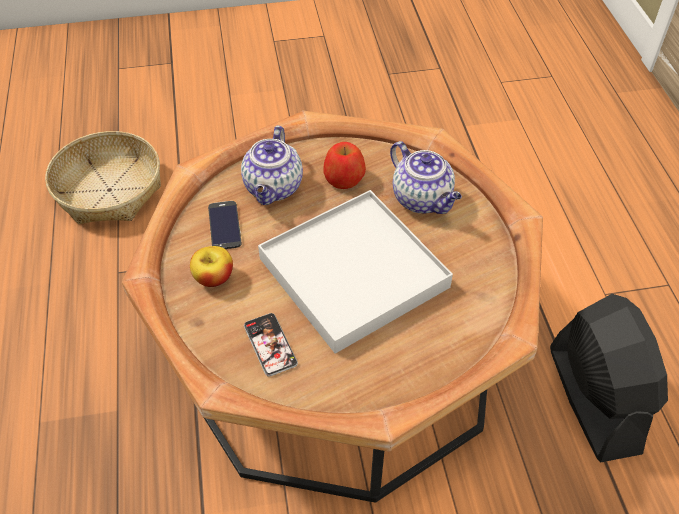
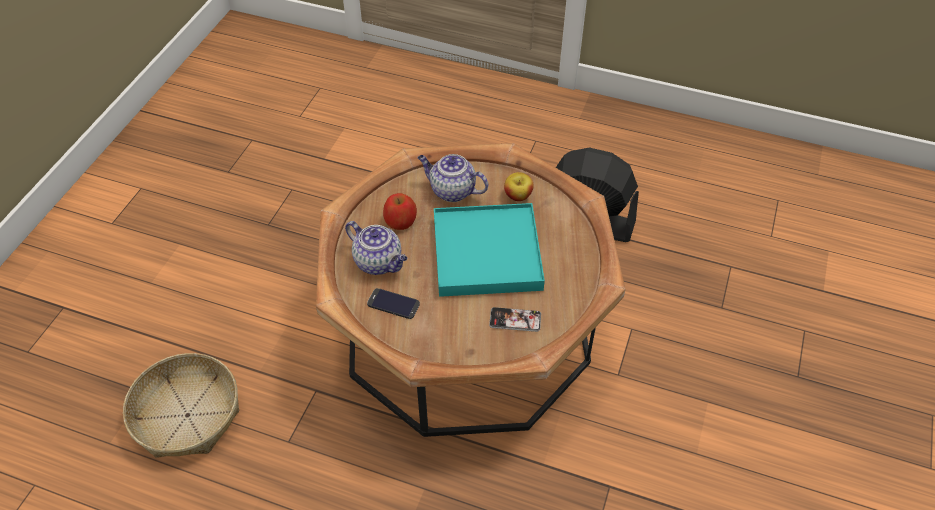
camera: 60 degrees left, 0 degrees up
apple [190,246,233,287] -> apple moved to [504,172,534,201]
white tray [258,190,453,354] -> turquoise tray [434,203,545,297]
teapot [390,141,462,214] -> teapot turned 150 degrees counterclockwise [418,154,488,202]

